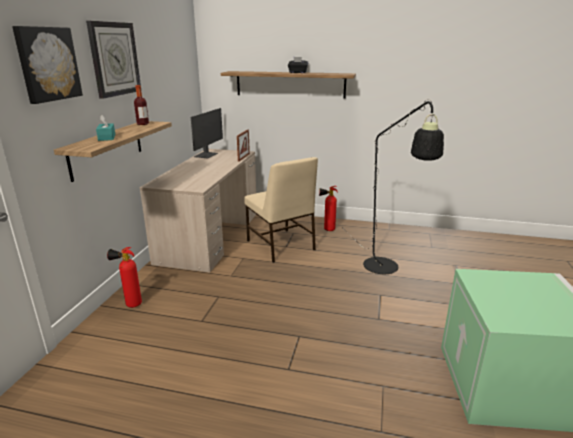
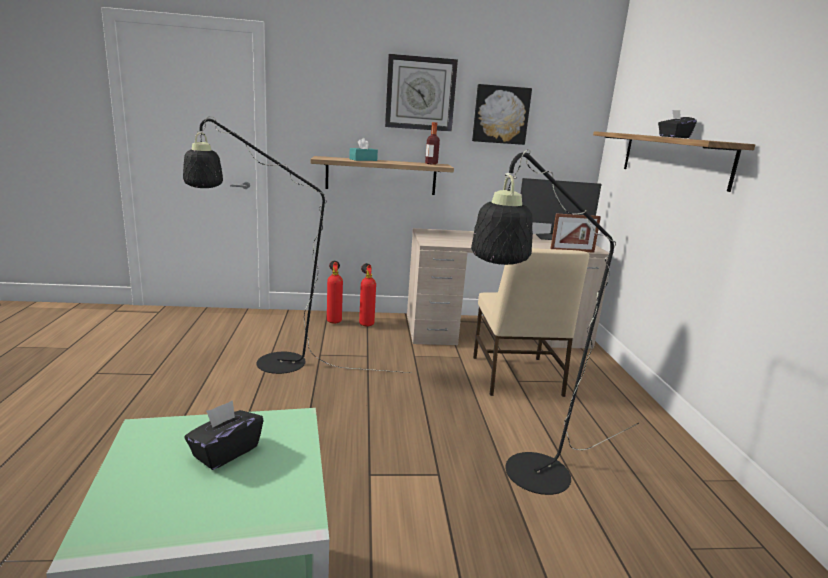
camera: 70 degrees right, 5 degrees down
picture [12,26,83,104] -> picture moved to [472,84,532,145]
beige chair [244,157,318,263] -> beige chair turned 45 degrees counterclockwise [473,248,589,397]
fire extinguisher [319,186,338,231] -> fire extinguisher moved to [359,263,376,327]
none -> black floor lamp [183,116,411,374]
none -> black tissue box [185,400,264,470]

